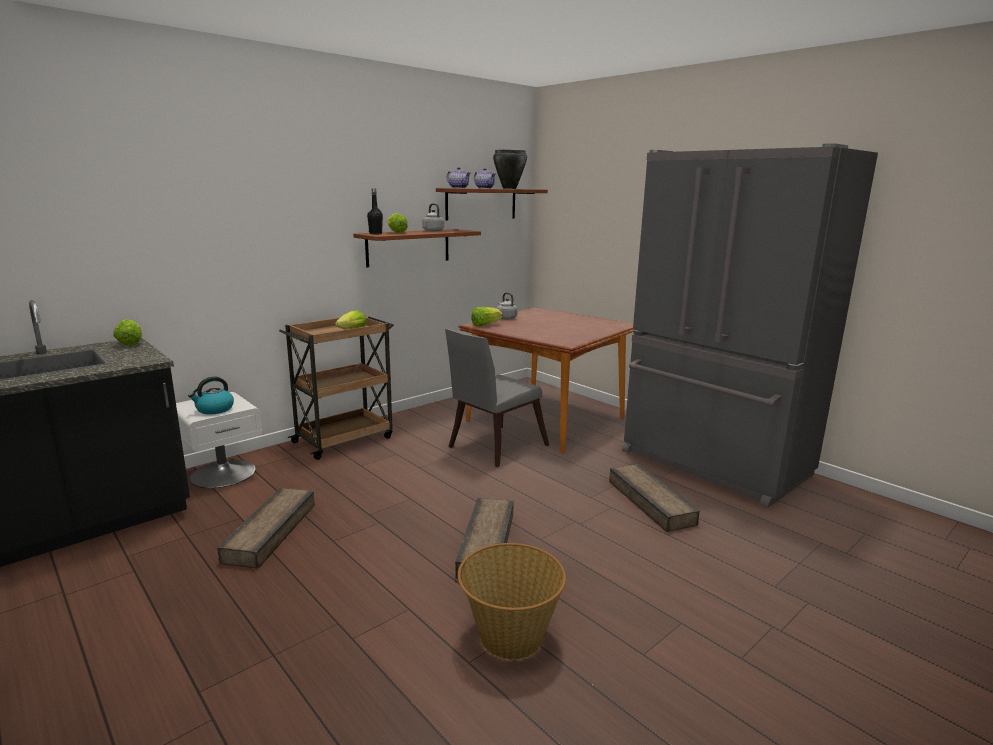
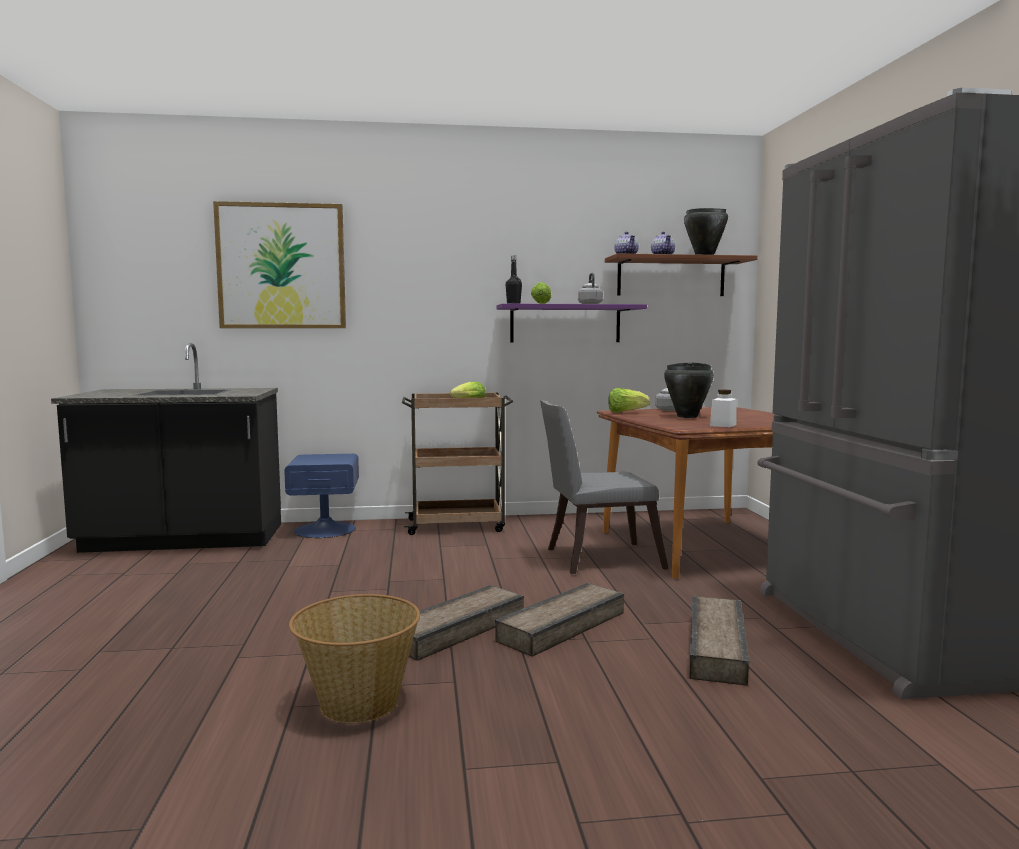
camera: 35 degrees right, 10 degrees down
lettuce [113,319,142,345] -> none
white nightstand [176,392,262,488] -> blue nightstand [284,454,359,538]
kettle [188,377,234,414] -> none
crate [217,488,315,568] -> crate moved to [495,583,624,657]
brown shelf [353,229,481,267] -> purple shelf [497,303,647,342]
none -> picture [213,201,346,328]
none -> black cooking pot [664,362,714,418]
none -> white jar [710,390,737,427]

